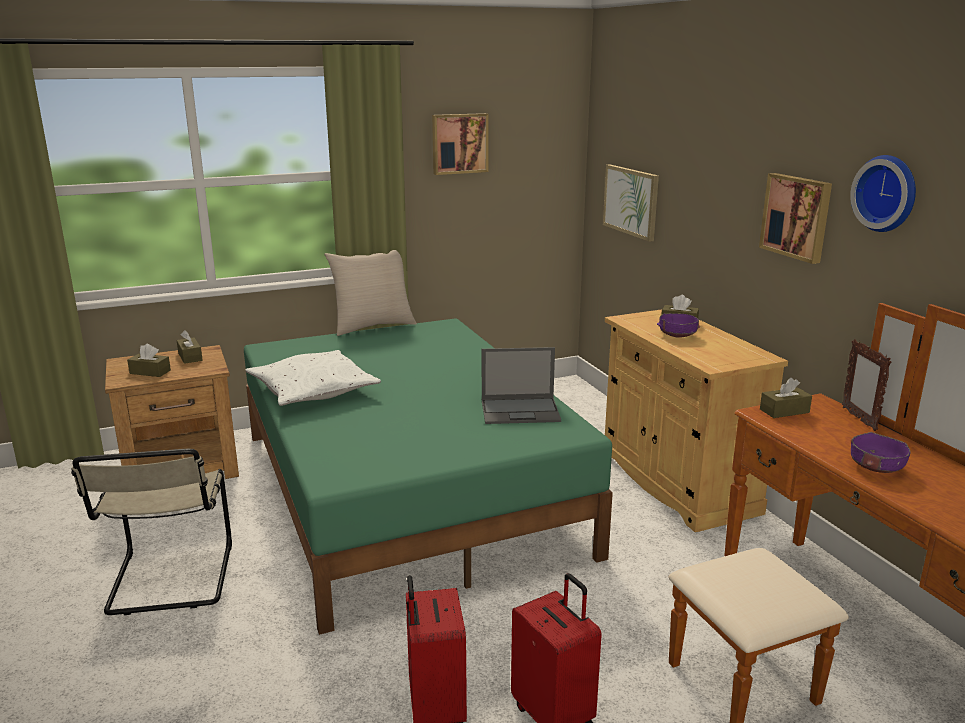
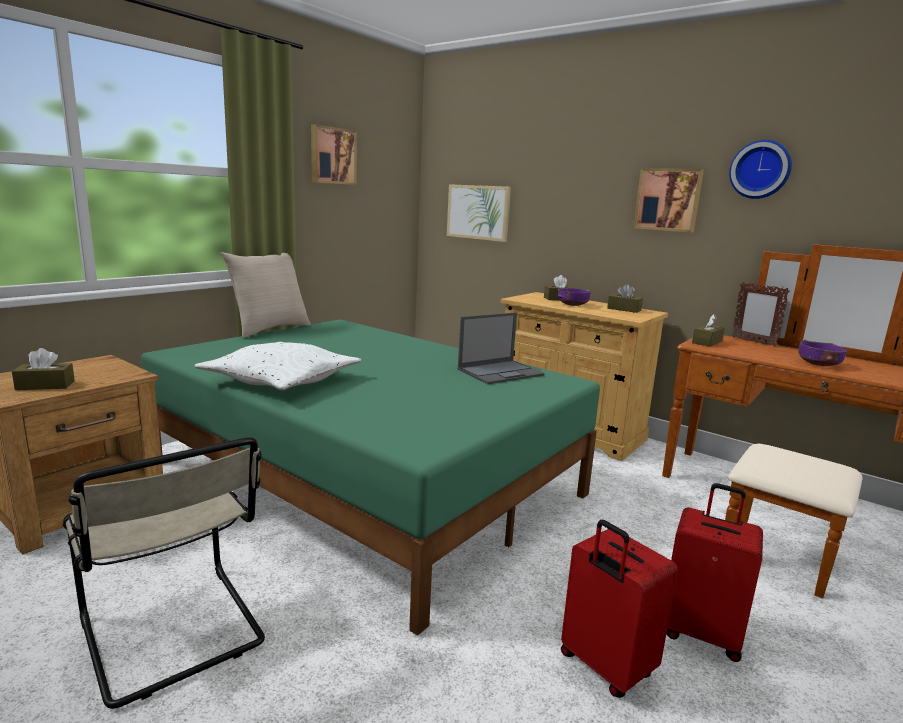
camera: 30 degrees left, 5 degrees down
brown tissue box [176,330,203,364] -> brown tissue box moved to [607,284,643,313]

